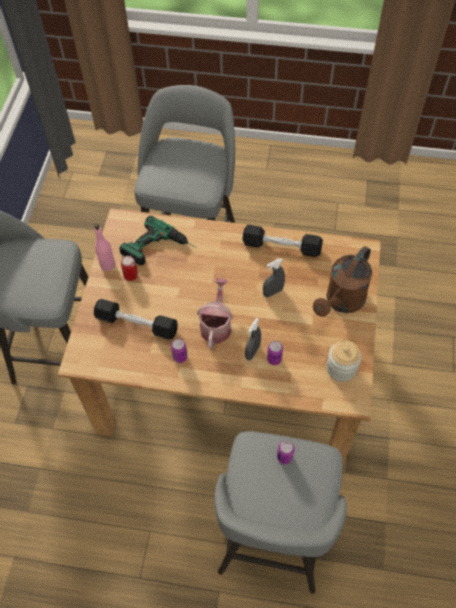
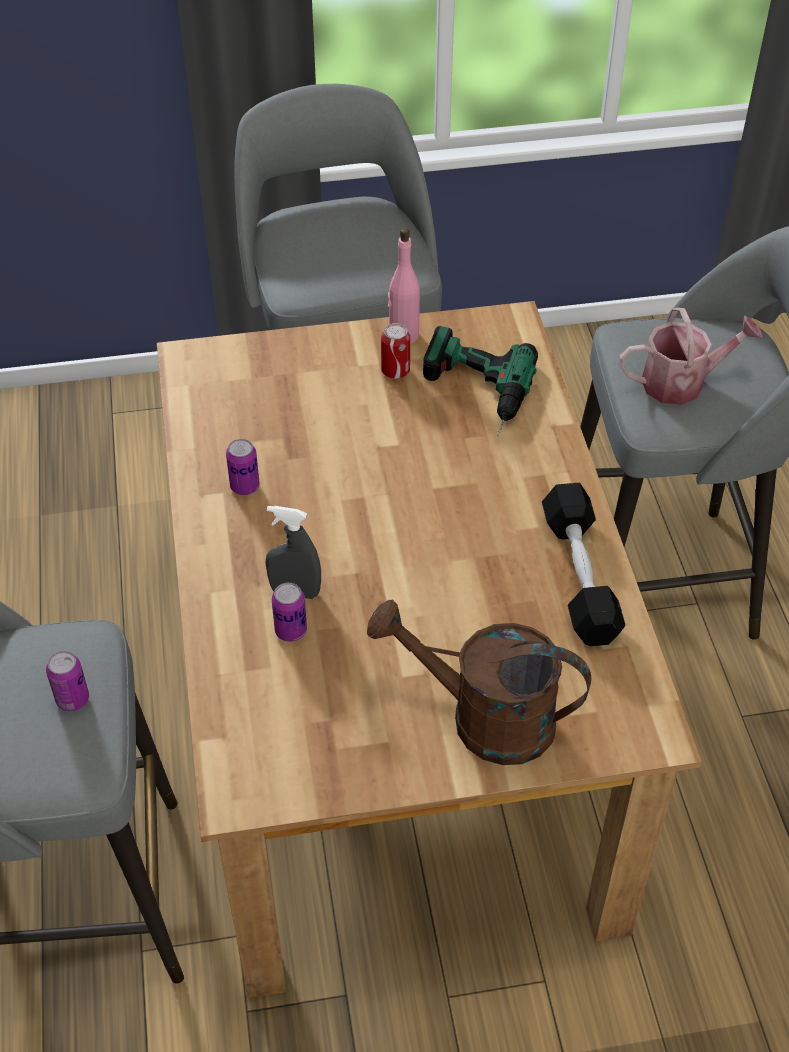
camera: 70 degrees right, 10 degrees down
black dumbbell [94,299,178,340] -> none
watering can [197,278,233,349] -> watering can moved to [619,308,763,405]
grey spray bottle [263,258,285,297] -> none
jar [326,340,361,381] -> none

